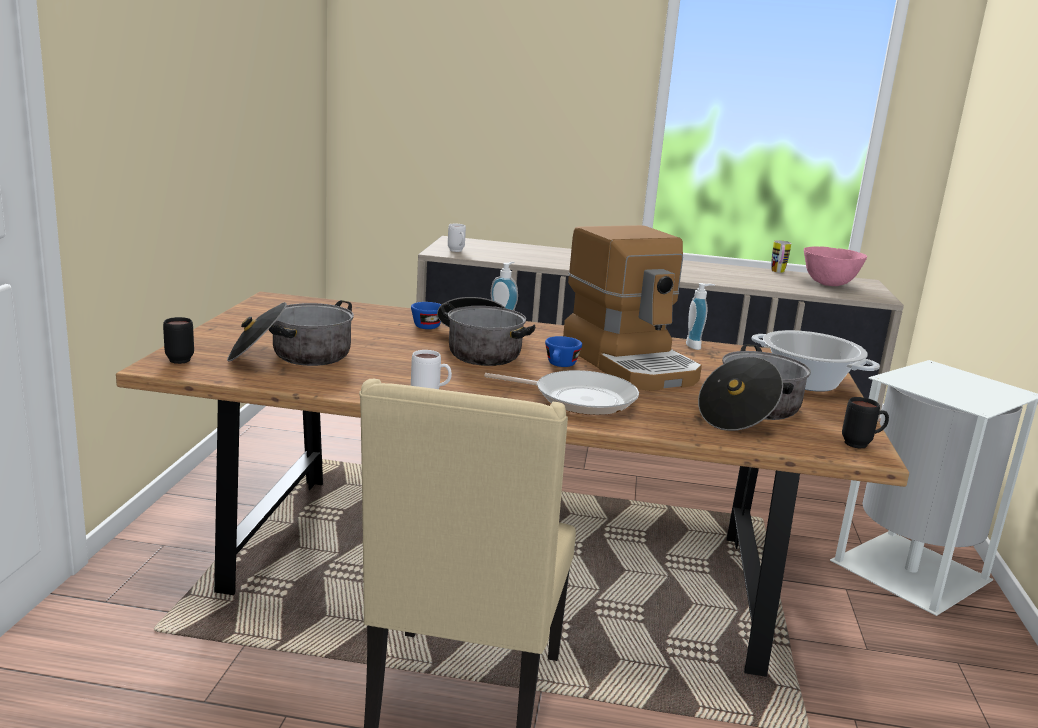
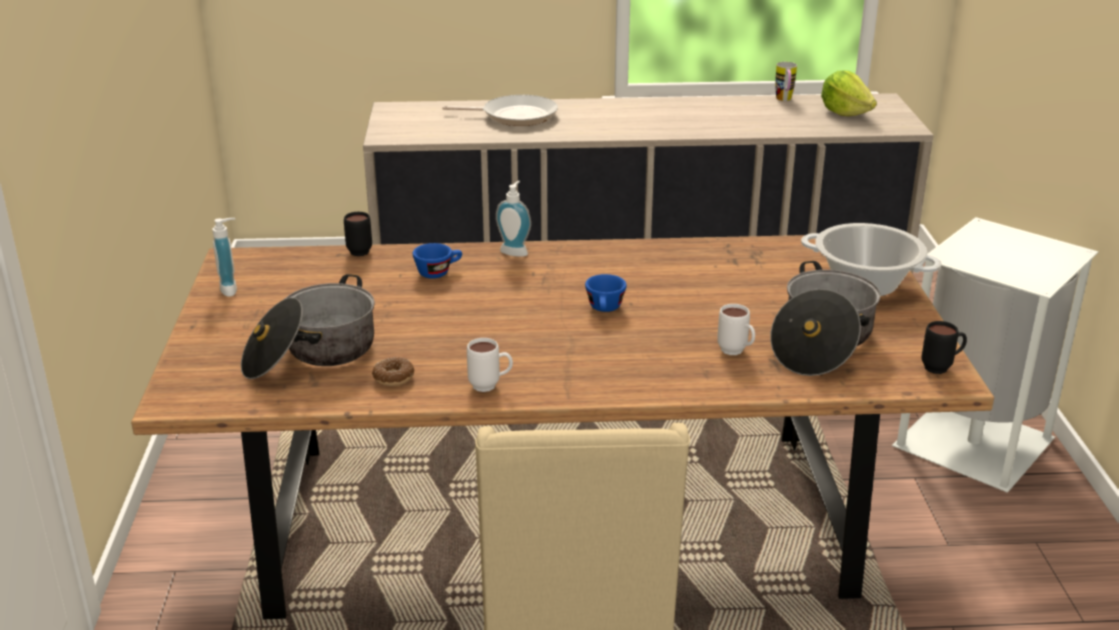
camera: 10 degrees left, 10 degrees up
black mug [163,317,194,364] -> black mug moved to [344,212,372,256]
cooking pot [437,297,535,366] -> none
white mug [448,224,466,252] -> white mug moved to [717,304,755,355]
frying pan [484,370,639,415] -> frying pan moved to [443,95,558,126]
coffee machine [563,225,702,391] -> none
soap dispenser [686,283,715,350] -> soap dispenser moved to [212,218,237,297]
pink bowl [804,246,867,286] -> lettuce [821,71,877,116]
none -> donut [372,358,414,386]

